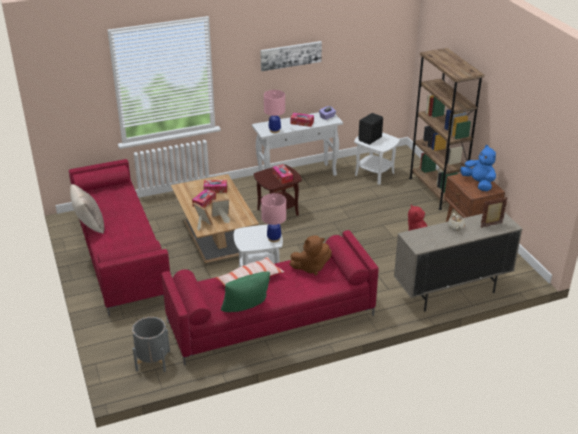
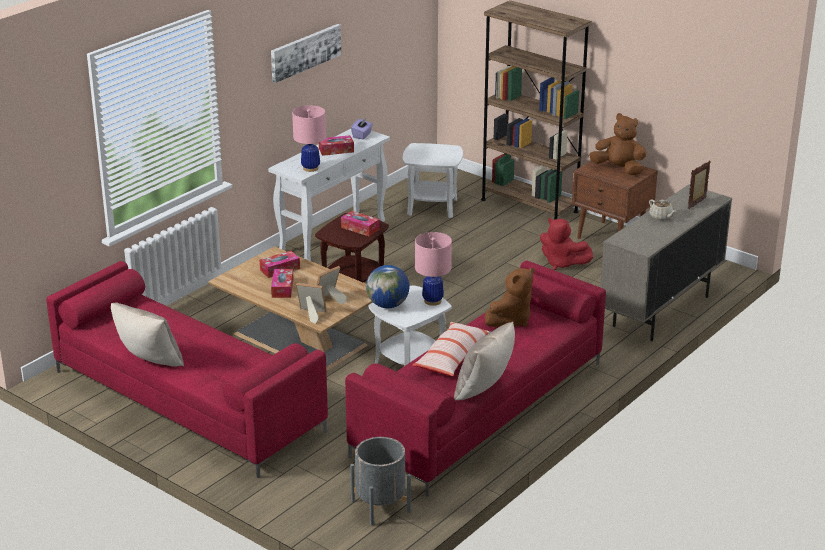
camera: 30 degrees left, 5 degrees down
green pillow [221,271,270,312] -> beige pillow [454,322,515,400]
black speaker [358,113,383,145] -> none
blue plush toy [460,145,496,191] -> brown plush toy [589,113,646,175]
none -> globe [366,265,410,308]

